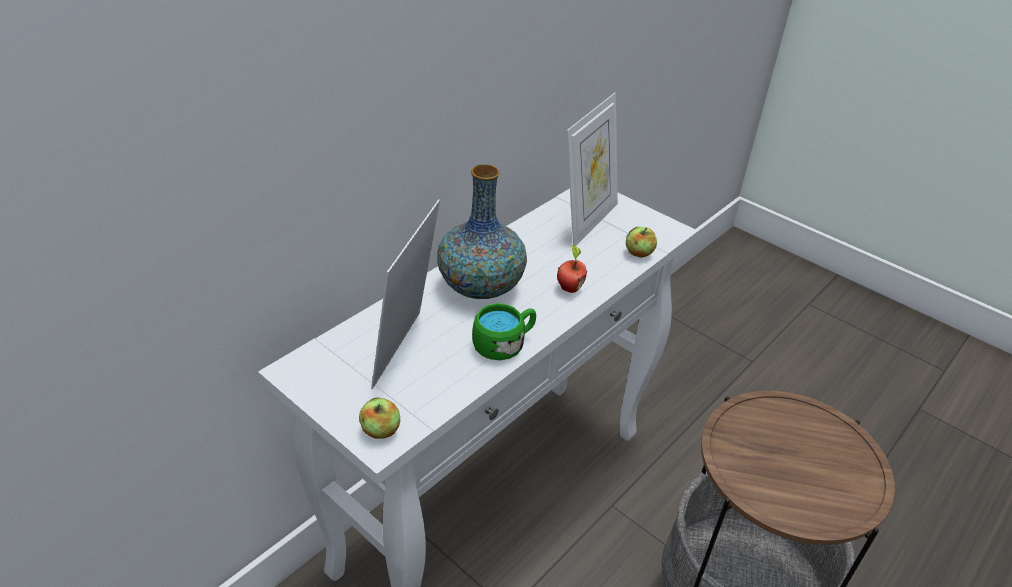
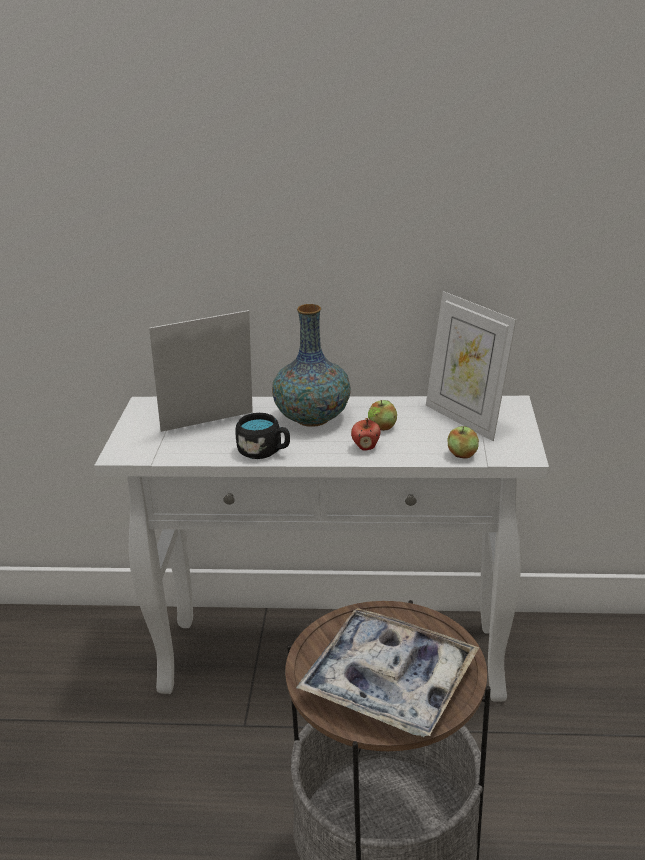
camera: 55 degrees right, 10 degrees down
apple [359,397,400,439] -> apple moved to [369,400,397,431]
green mug [472,303,536,360] -> black mug [236,413,290,459]
picture frame [567,93,618,246] -> picture frame turned 60 degrees clockwise [426,291,516,441]
none -> tray [296,608,479,737]

